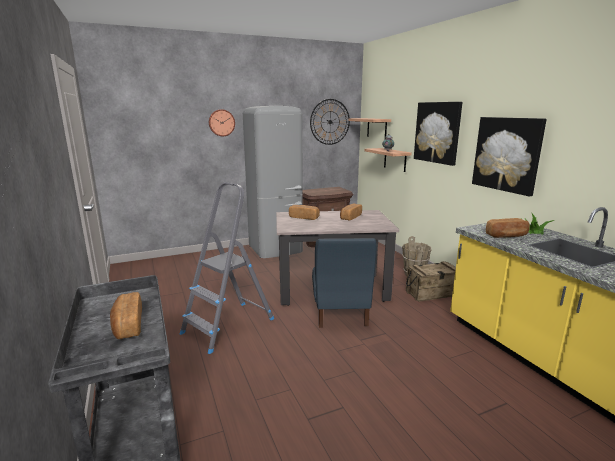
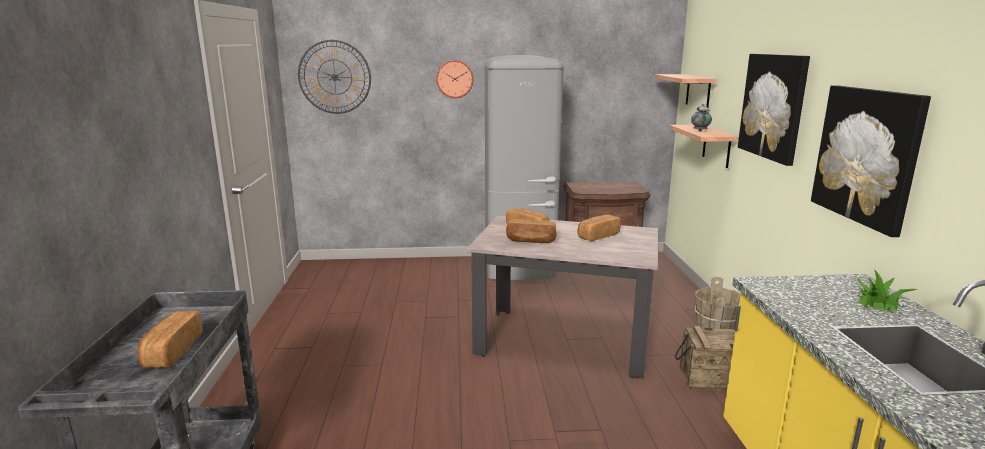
camera: 20 degrees right, 0 degrees up
grey step ladder [180,182,274,354] -> none
wall clock [310,99,350,145] -> wall clock moved to [298,40,371,114]
blue chair [312,238,377,328] -> none
bread [486,218,530,238] -> bread moved to [506,219,557,243]

